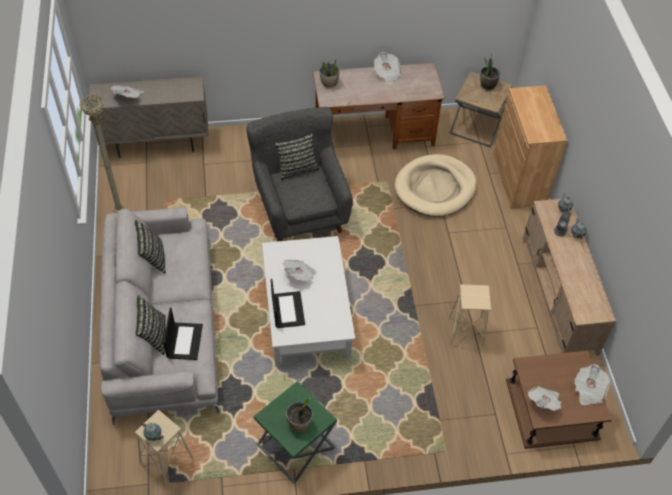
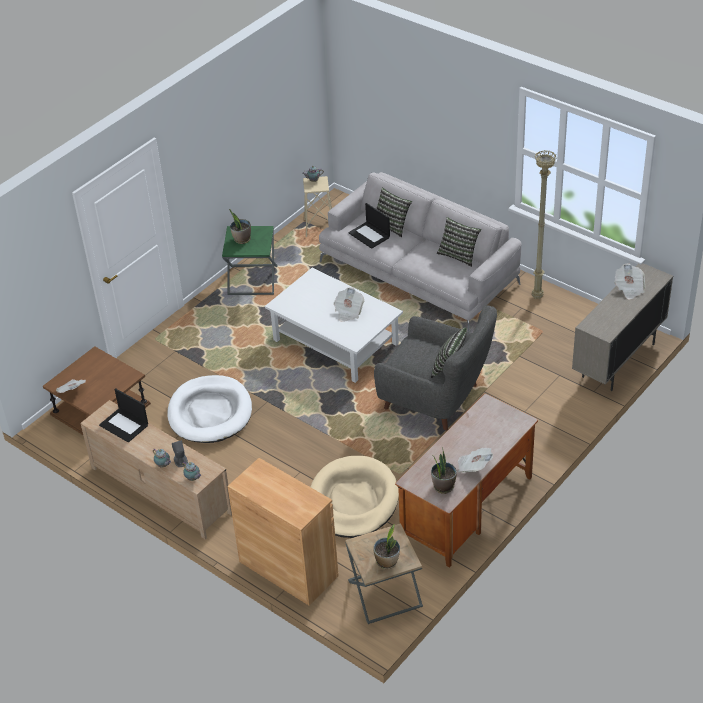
camera: 140 degrees right, 10 degrees down
laptop [271,279,305,328] -> laptop moved to [99,388,148,443]
potted plant [319,59,339,88] -> potted plant moved to [431,447,457,494]
beige stool [449,284,491,346] -> white dog bed [167,375,252,443]
newspaper [528,386,562,411] -> none

